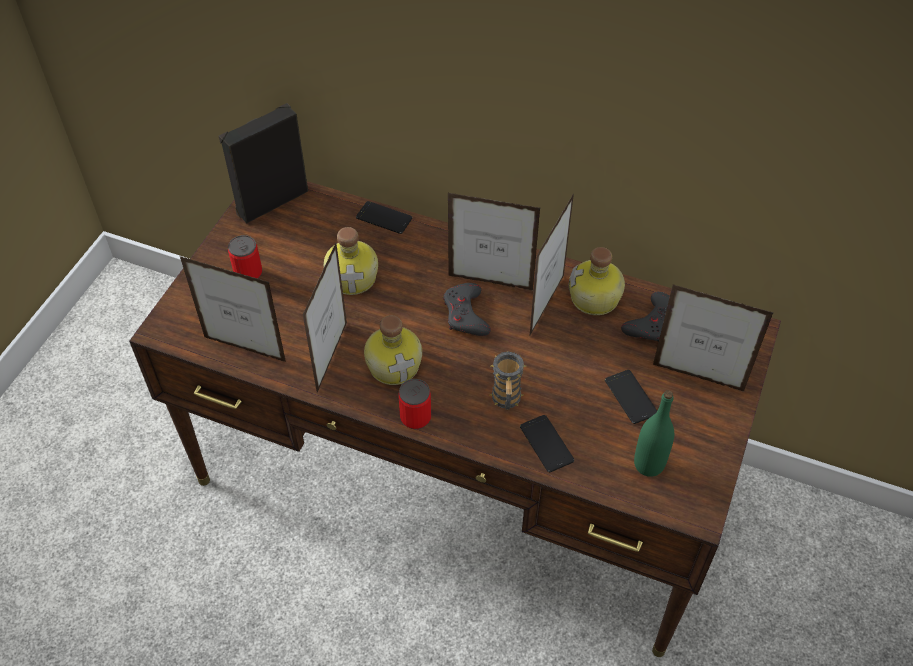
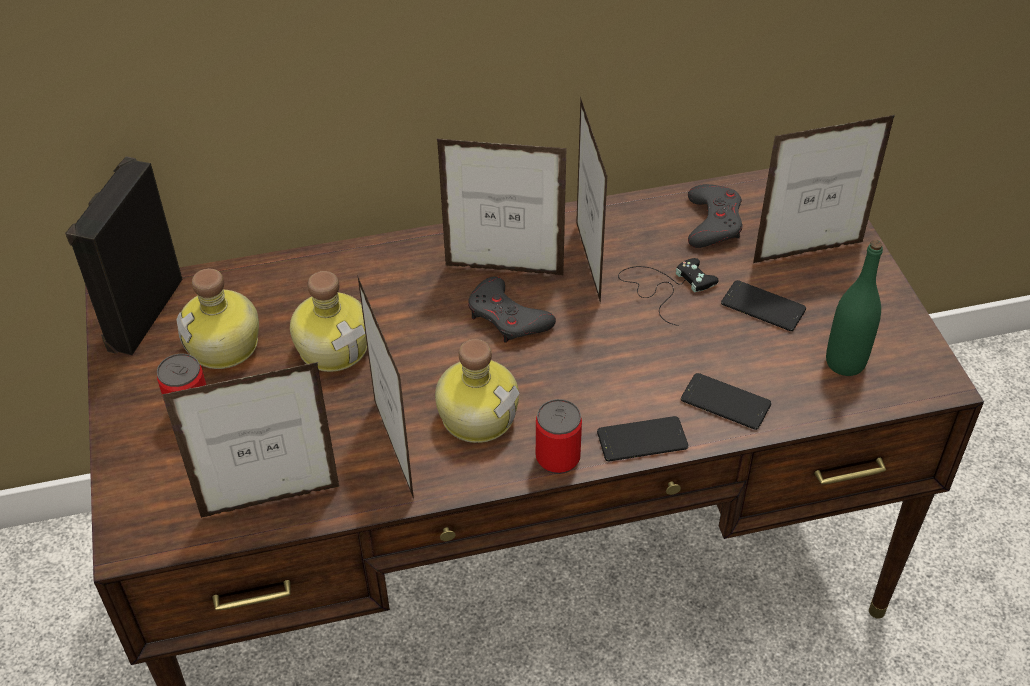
camera: 35 degrees left, 5 degrees down
phone [356,201,412,234] -> phone moved to [597,416,689,461]
picture frame [448,193,540,291] -> picture frame turned 150 degrees counterclockwise [436,138,567,275]
mug [490,352,526,410] -> none
bottle [569,247,625,315] -> bottle moved to [176,268,259,369]
none -> black game controller [618,258,718,326]

